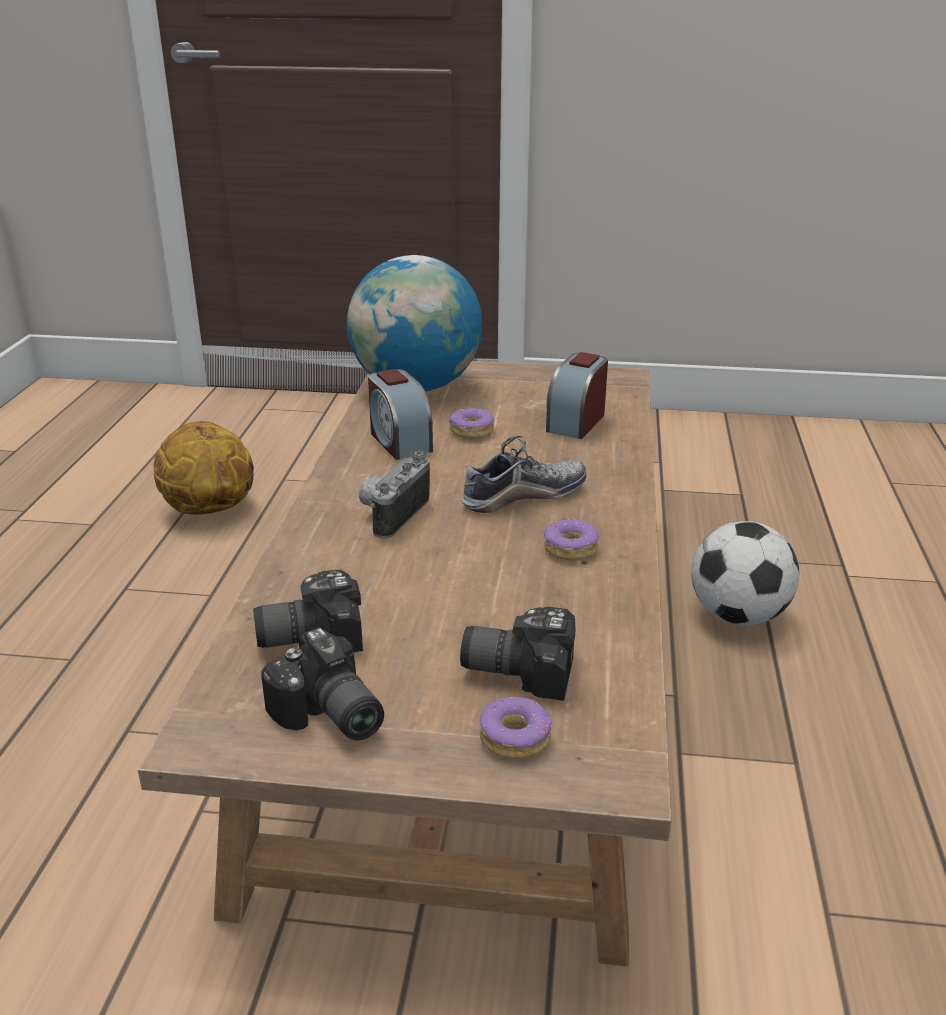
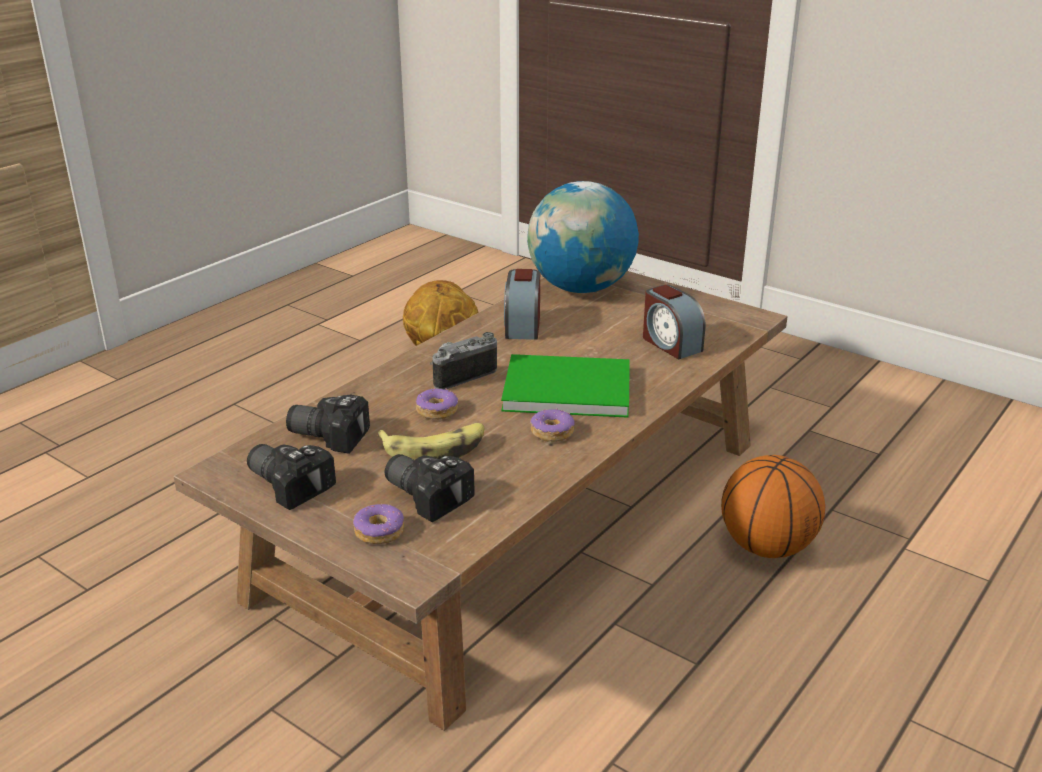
camera: 30 degrees right, 0 degrees up
camera [261,627,384,741] -> camera turned 135 degrees clockwise [247,444,336,510]
donut [448,406,494,439] -> donut moved to [415,388,458,420]
shoe [462,436,586,513] -> green book [501,354,630,418]
alarm clock [546,352,608,439] -> alarm clock turned 90 degrees counterclockwise [643,285,705,359]
football [692,521,800,625] -> basketball [721,455,825,558]
none -> banana [377,423,484,460]

